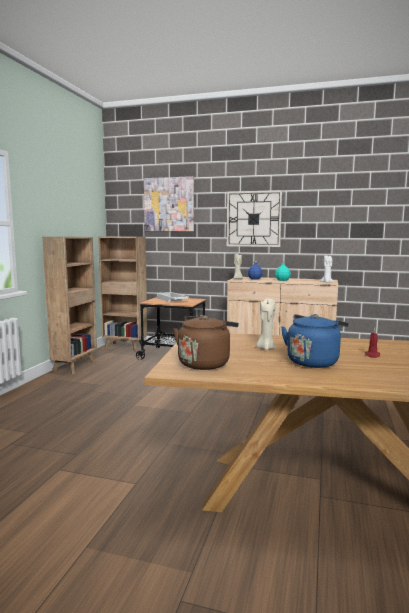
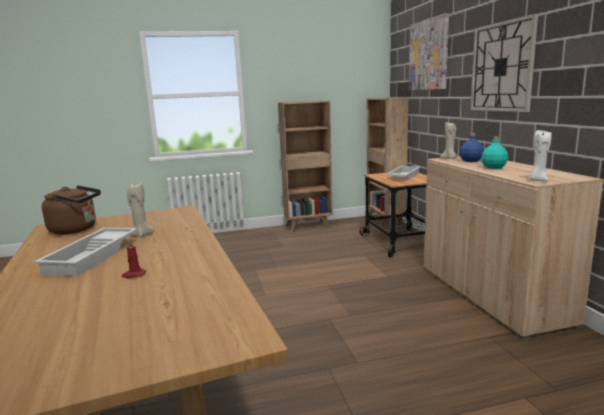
camera: 60 degrees right, 5 degrees up
blue kettle [281,314,349,368] -> white tray [34,228,138,277]

